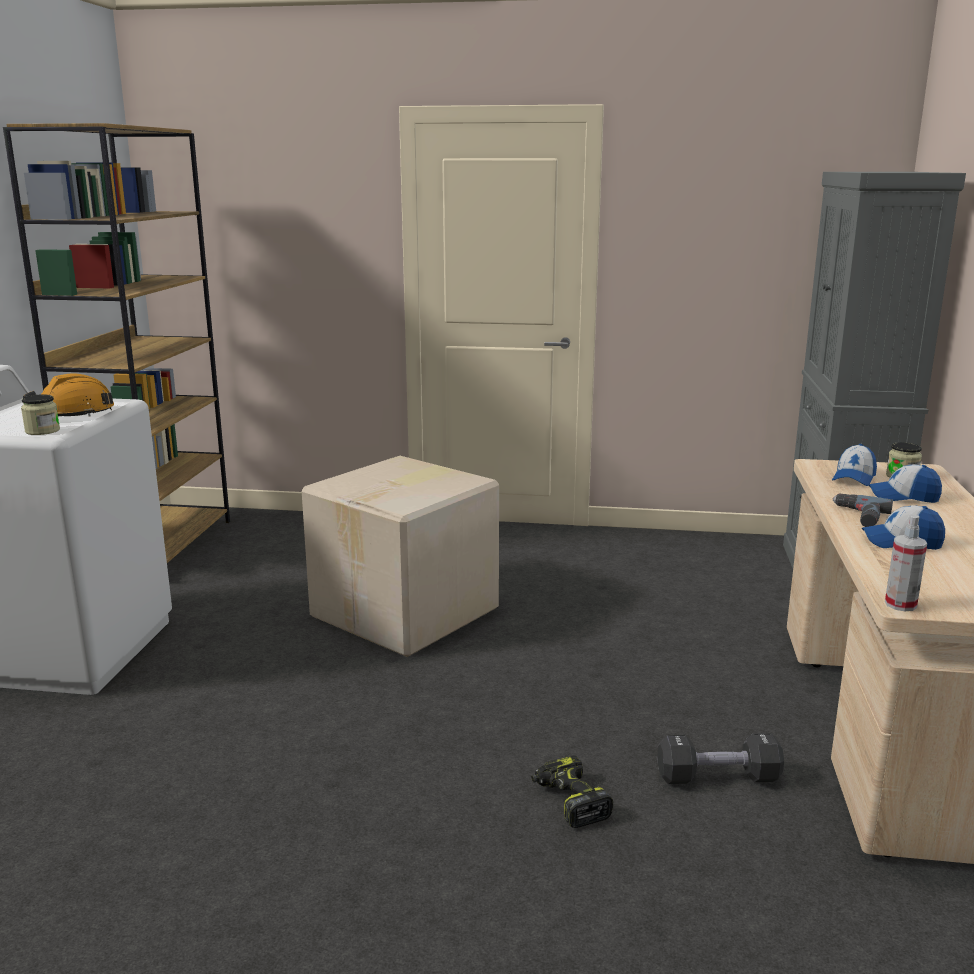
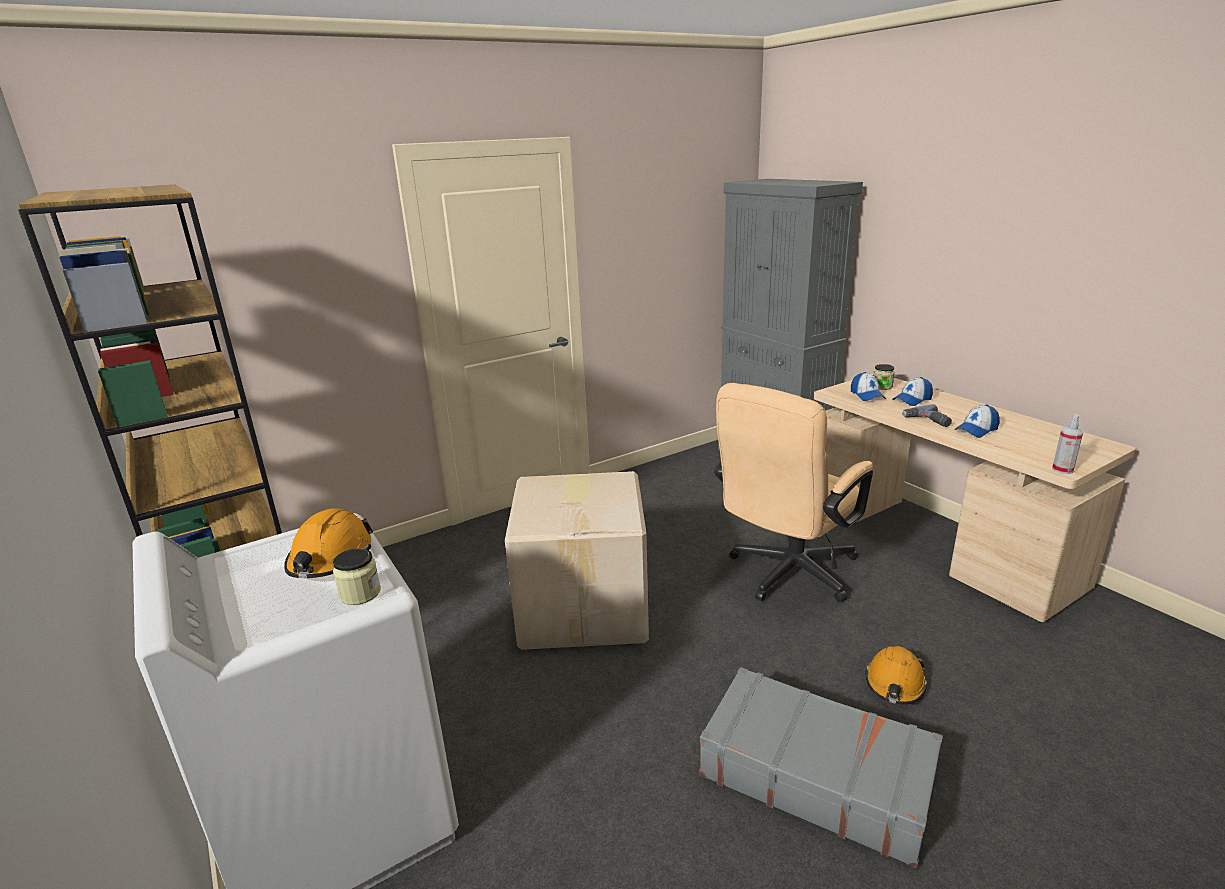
camera: 40 degrees left, 5 degrees up
power drill [531,756,613,828] -> orange hard hat [865,646,927,705]
black dumbbell [657,733,784,784] -> none
none -> grey suitcase [699,667,943,868]
none -> beige office chair [714,383,873,602]

